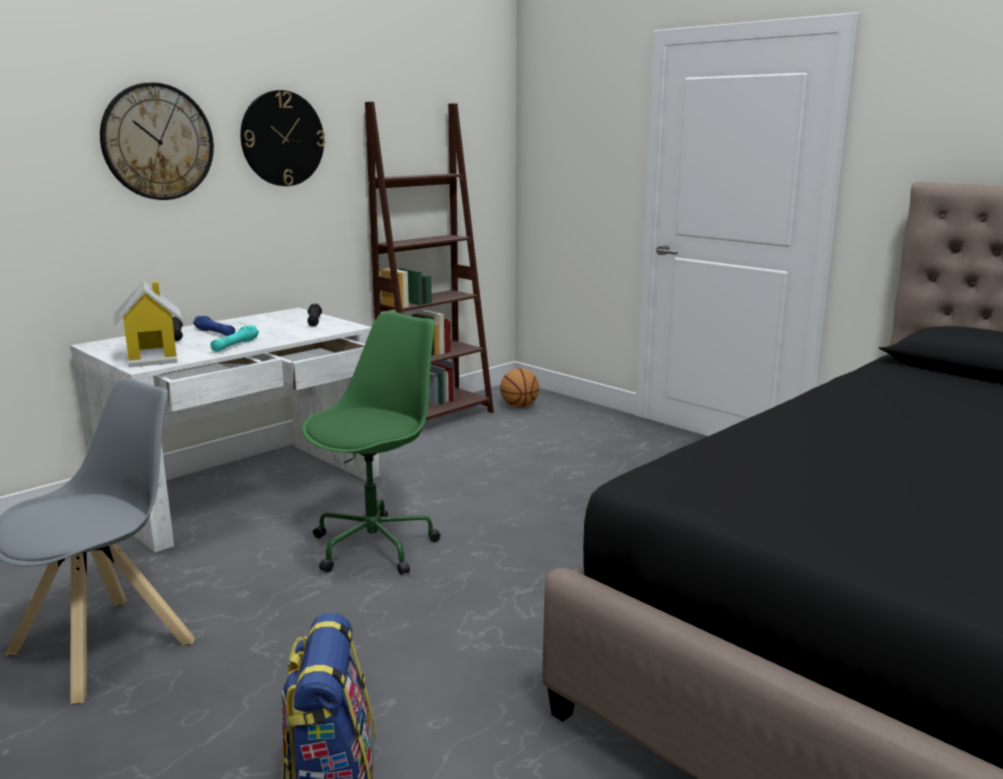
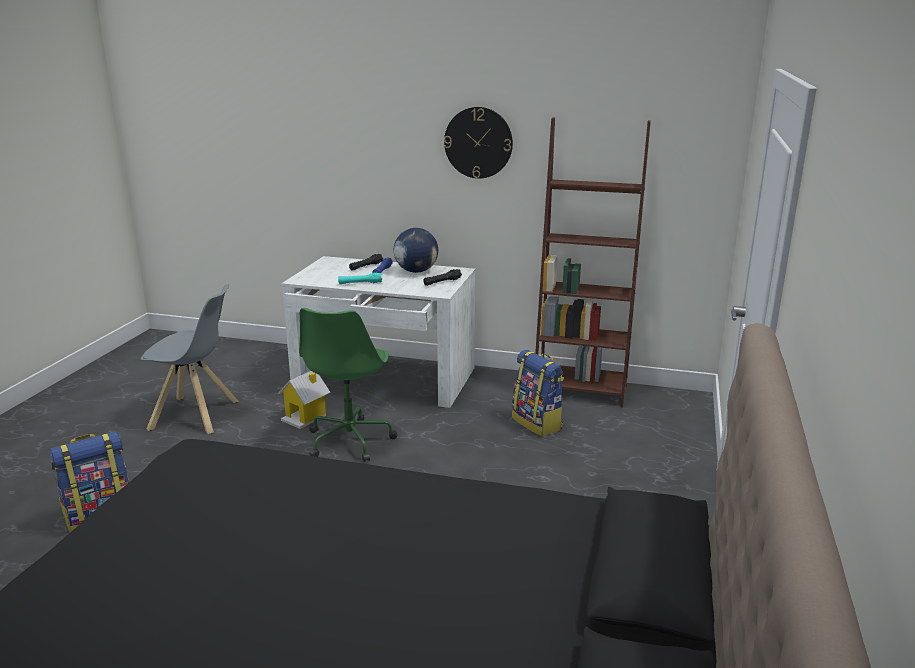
camera: 60 degrees right, 5 degrees up
wall clock [100,82,214,200] -> none
toy house [113,281,182,367] -> toy house moved to [277,371,330,429]
green office chair [302,311,441,575] -> green office chair turned 90 degrees clockwise [299,308,397,462]
basketball [500,368,539,407] -> none
none -> globe [394,228,438,273]
none -> backpack [512,350,564,436]

